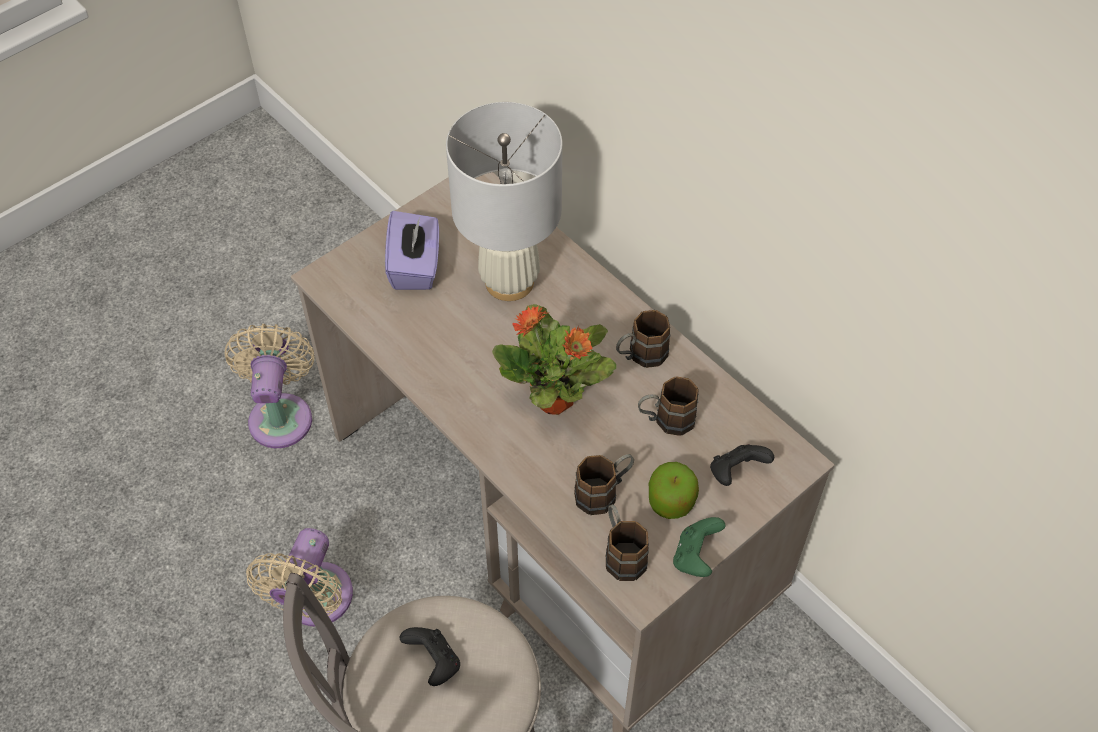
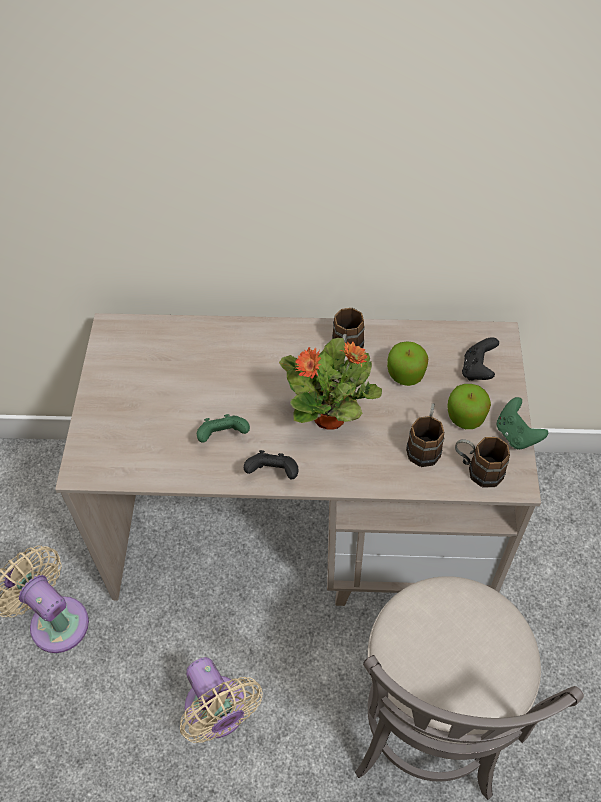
camera: 45 degrees left, 0 degrees up
purple tissue box [385,211,439,290] -> none
black game controller [400,627,460,686] -> black game controller moved to [244,450,299,479]
white table lamp [446,102,562,301] -> none
brown mug [638,376,699,436] -> apple [387,342,428,386]
none -> green game controller [197,414,250,443]

